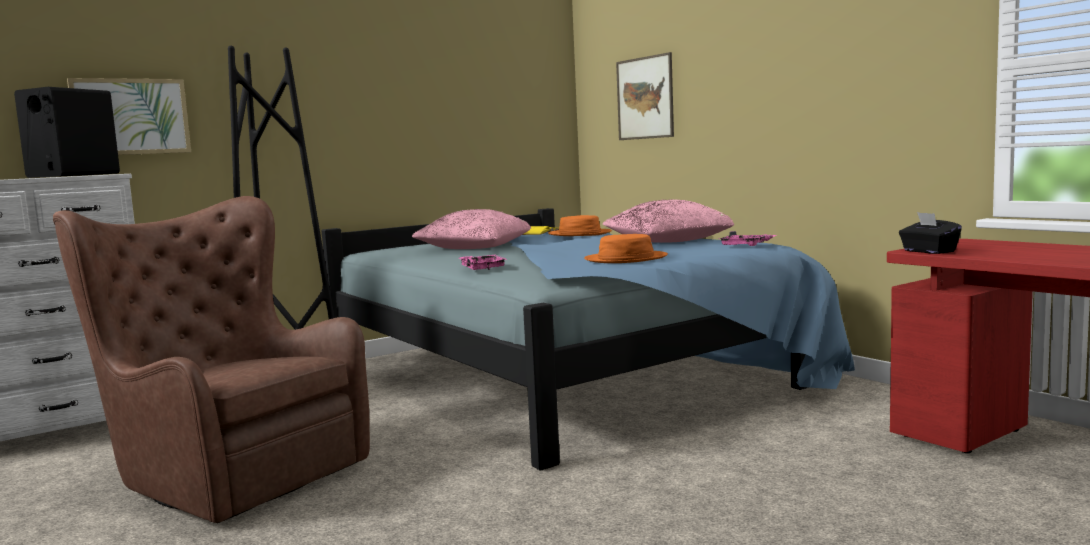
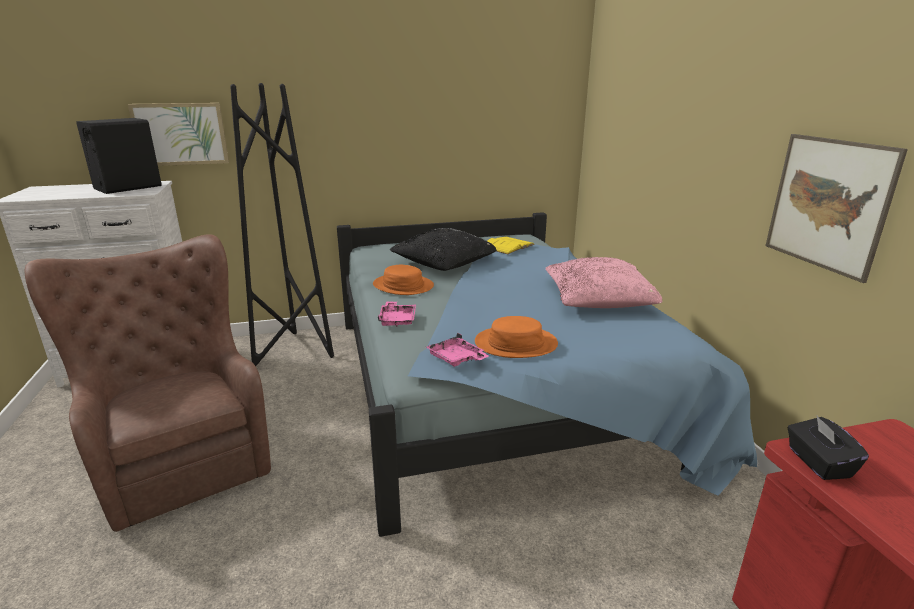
camera: 20 degrees right, 15 degrees up
pink pillow [412,209,531,249] -> black pillow [390,228,497,271]
orange hat [548,215,612,236] -> orange hat moved to [373,265,434,295]
picture [616,52,674,140] -> picture moved to [765,134,908,283]
pink tray [718,231,777,246] -> pink tray moved to [426,333,489,367]

